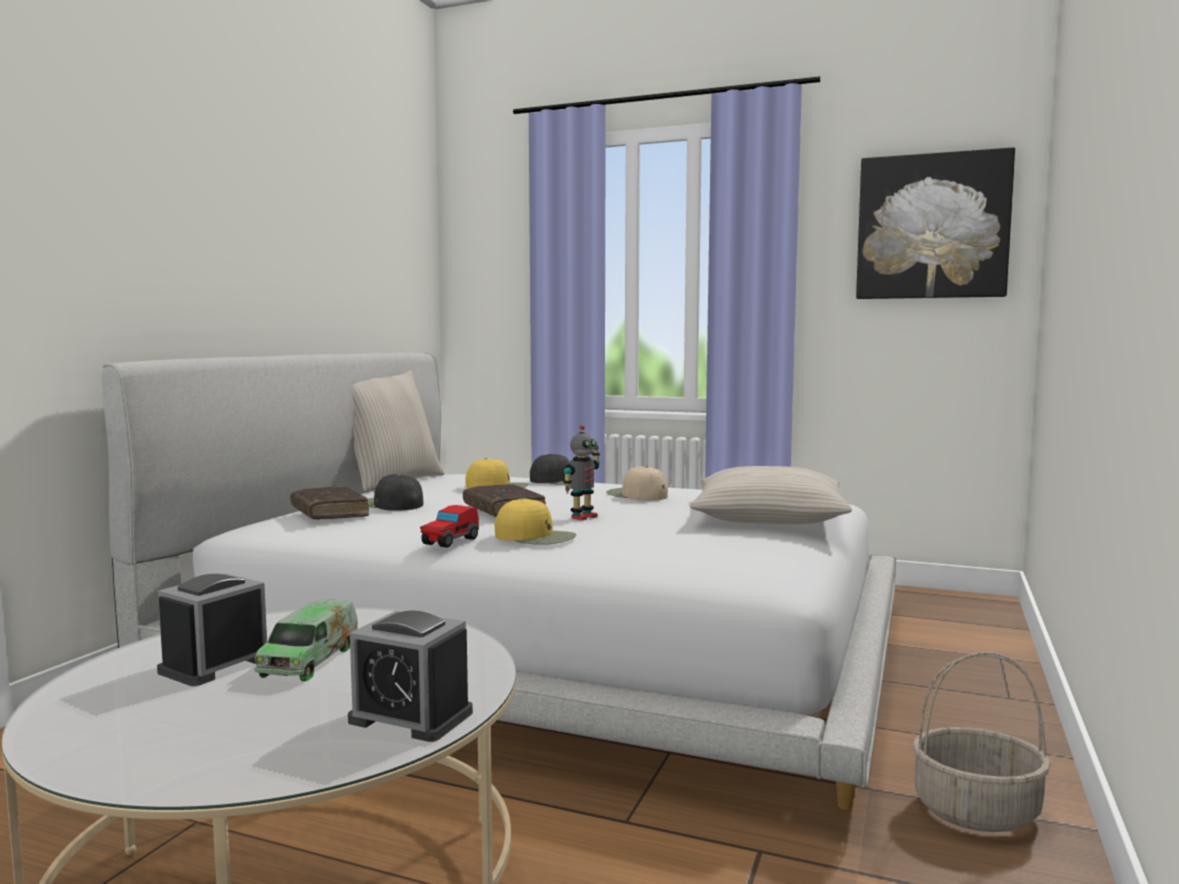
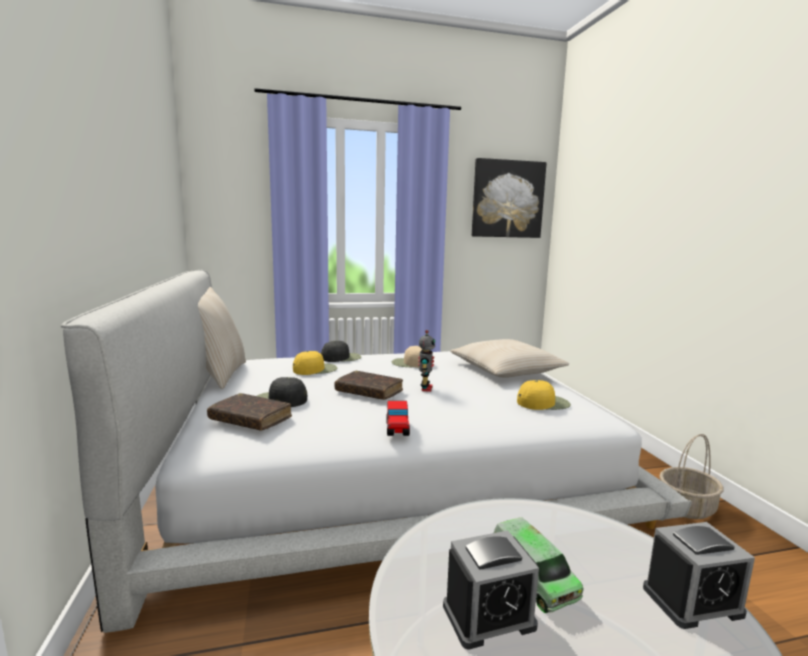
camera: 35 degrees left, 5 degrees up
alarm clock [157,573,267,686] -> alarm clock turned 105 degrees counterclockwise [443,530,539,650]
yellow cap [495,498,577,545] -> yellow cap moved to [517,380,571,410]

